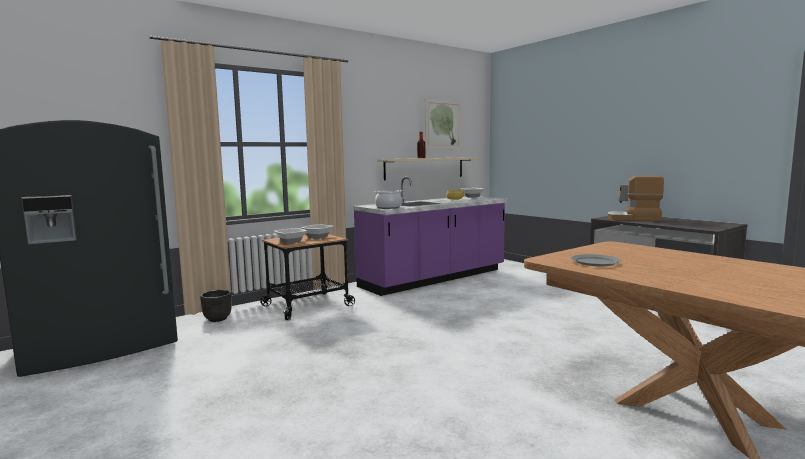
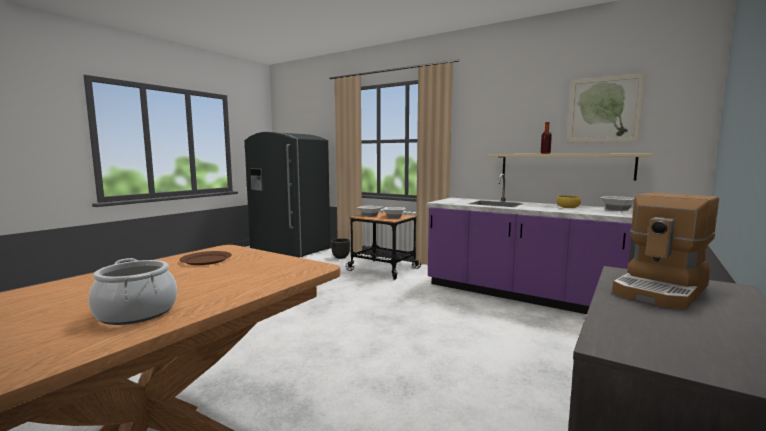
camera: 70 degrees right, 0 degrees up
cooking pot [374,190,402,209] -> cooking pot moved to [89,258,177,325]
grey plate [571,254,621,266] -> brown plate [180,251,232,265]
coffee machine [608,175,664,221] -> coffee machine turned 135 degrees counterclockwise [612,193,719,309]

